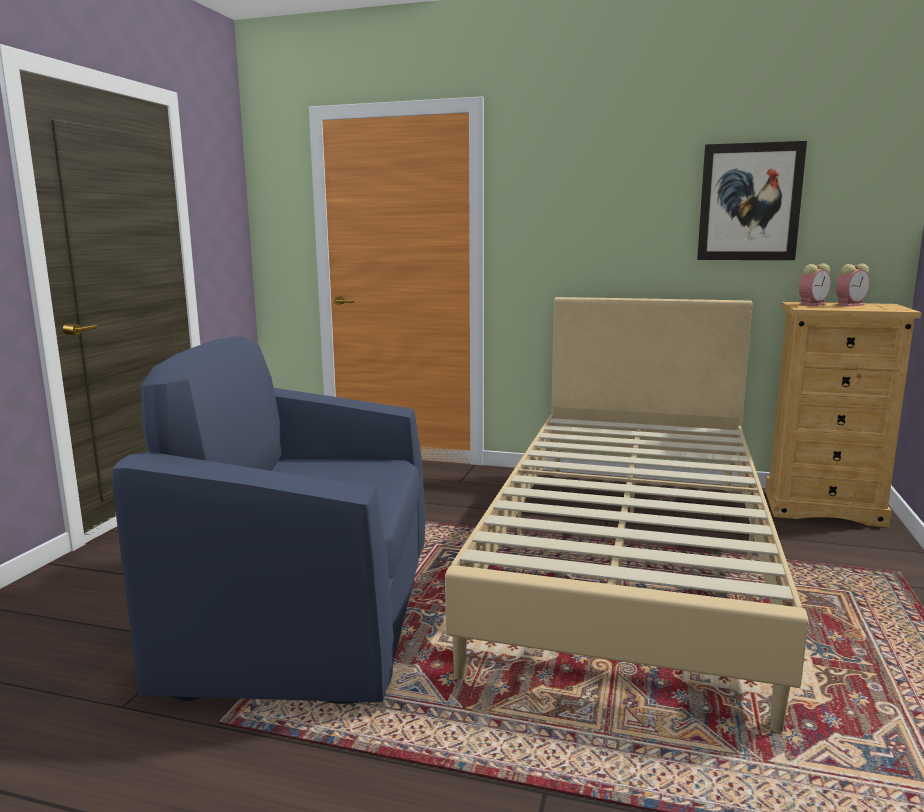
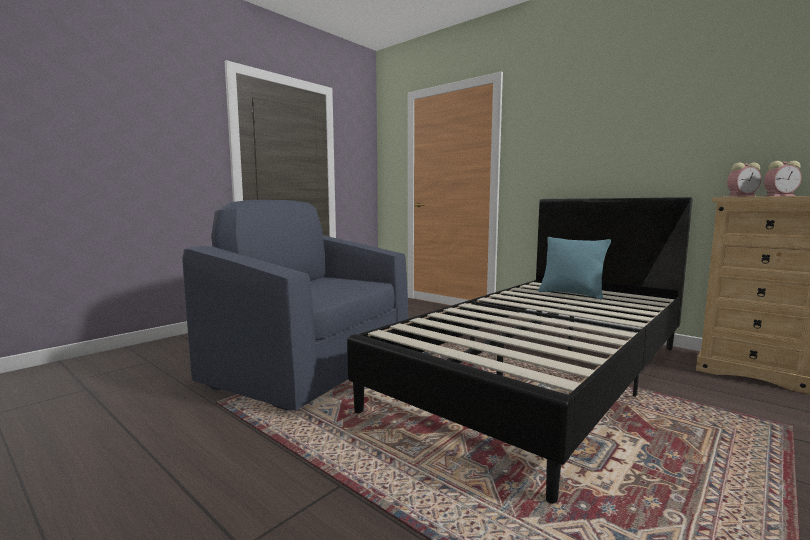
camera: 25 degrees right, 5 degrees down
beige bed [445,297,808,733] -> black bed [347,197,693,504]
picture [697,141,807,260] -> none
none -> turquoise pillow [539,237,611,299]

